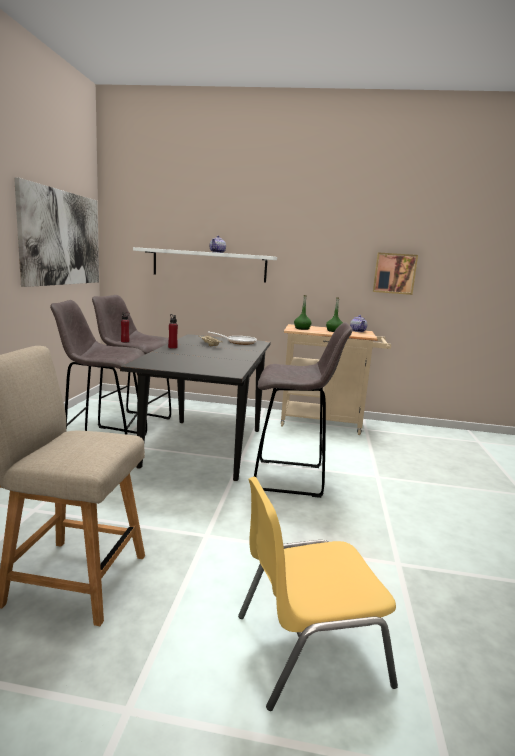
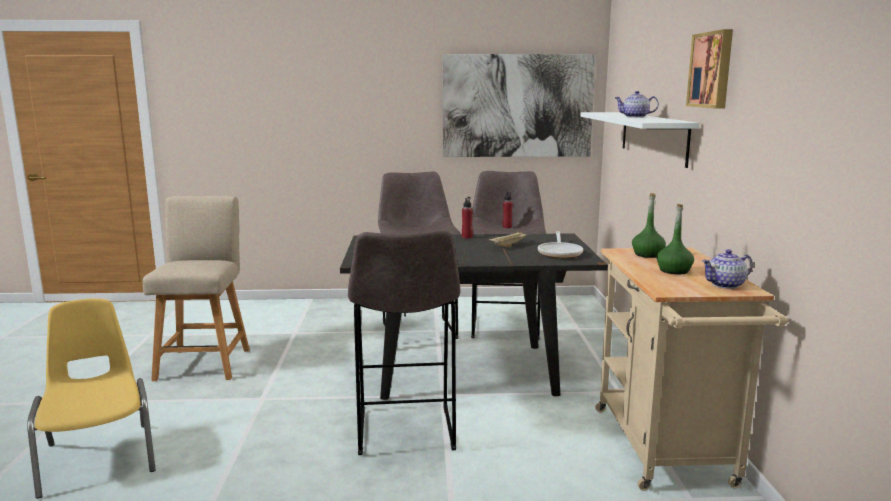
camera: 80 degrees right, 0 degrees up
picture [373,252,418,295] -> picture moved to [686,29,733,109]

